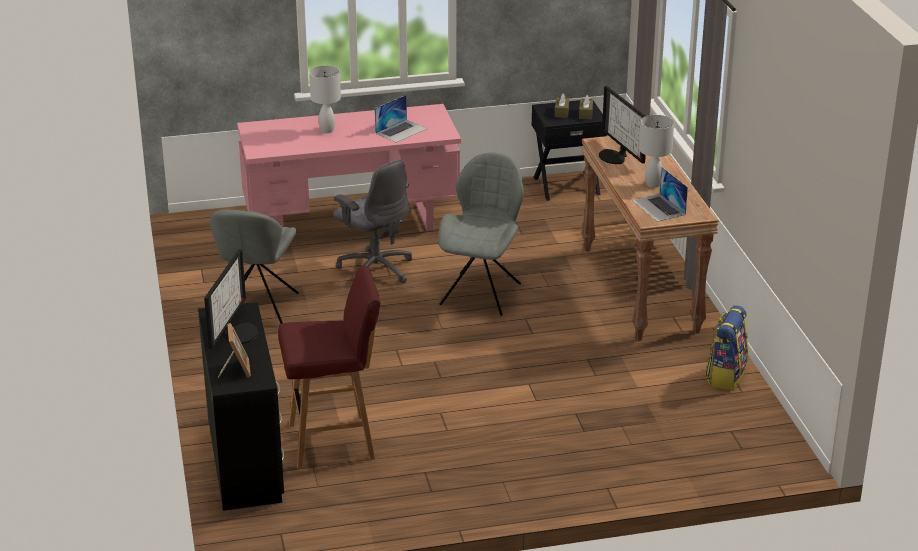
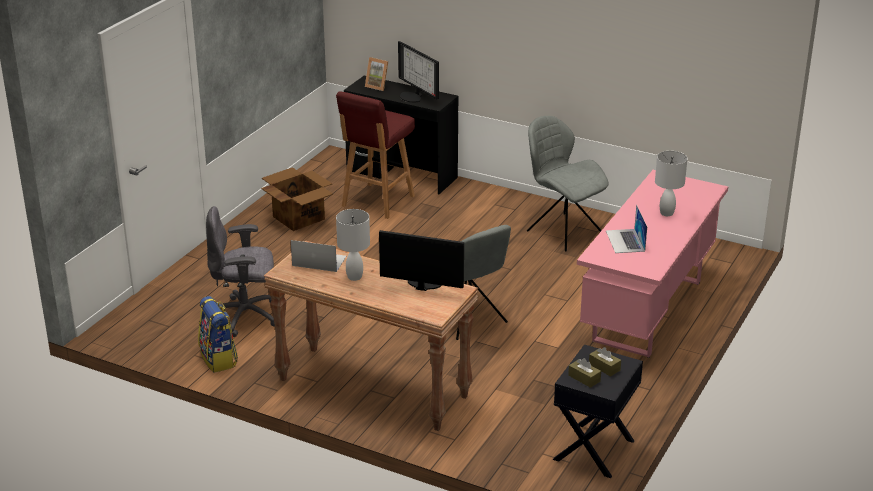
camera: 130 degrees right, 0 degrees up
grey office chair [334,159,412,284] -> grey office chair moved to [206,206,275,337]
none -> cardboard box [261,167,333,231]

